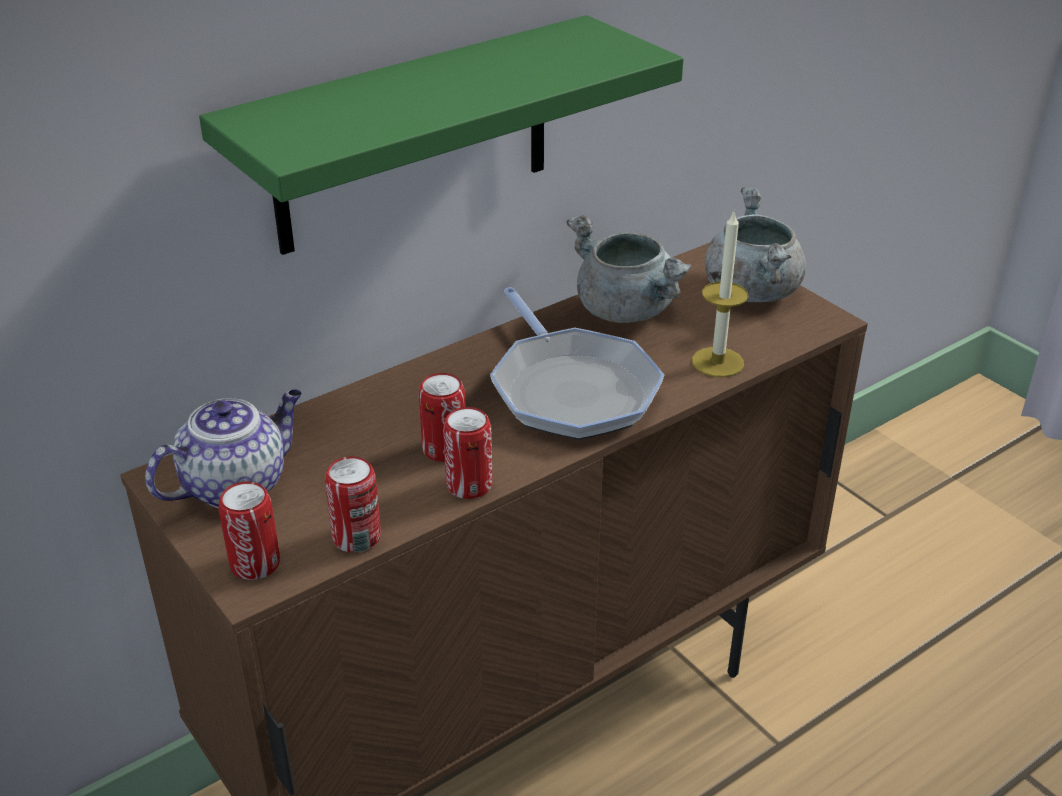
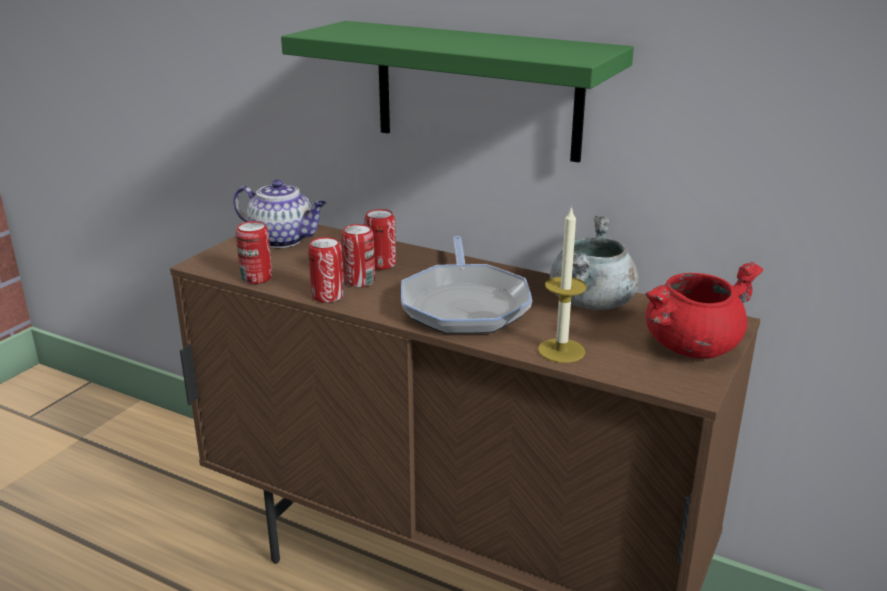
camera: 65 degrees right, 10 degrees down
can [218,481,280,580] -> can moved to [364,209,396,270]
frying pan [490,287,664,440] -> frying pan turned 45 degrees counterclockwise [401,236,532,334]
grey cooking pot [705,187,806,302] -> red cooking pot [645,262,763,359]

